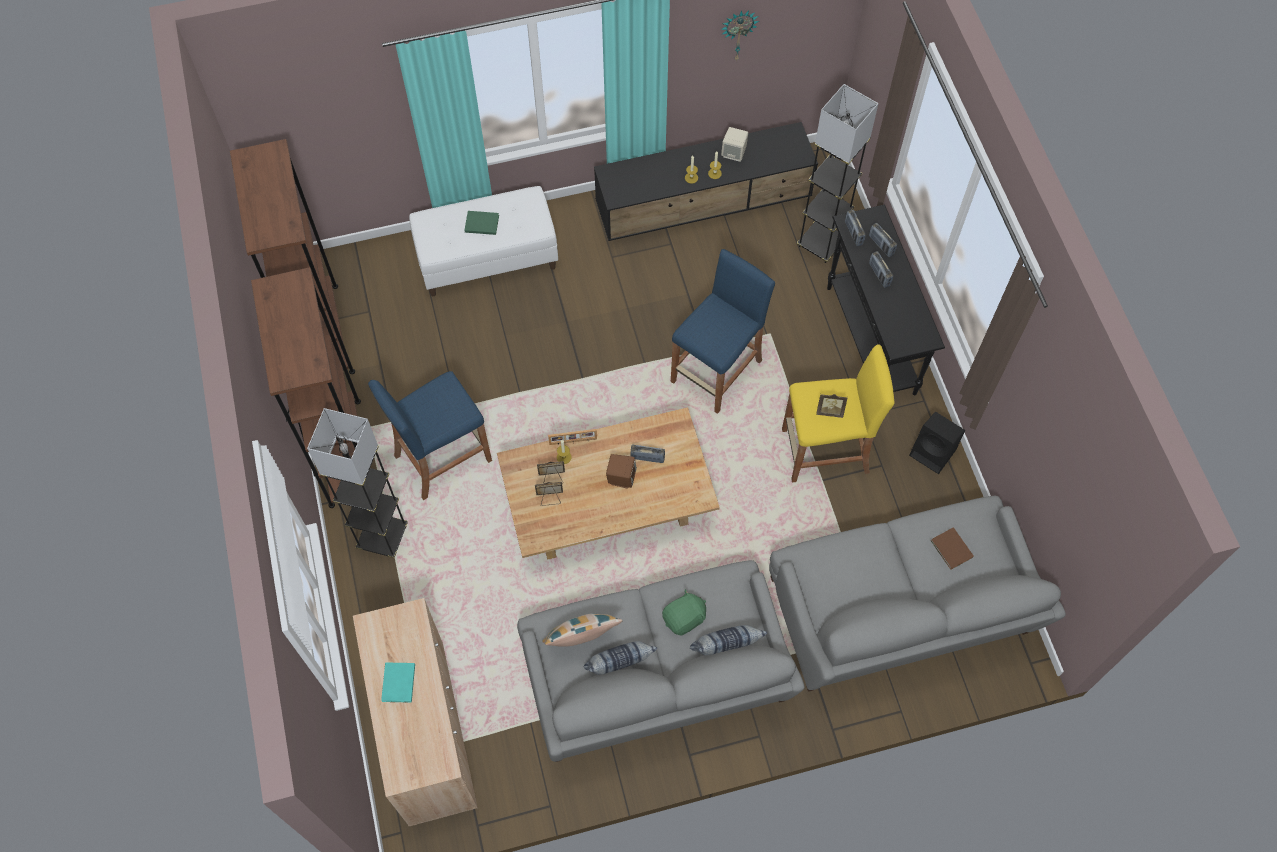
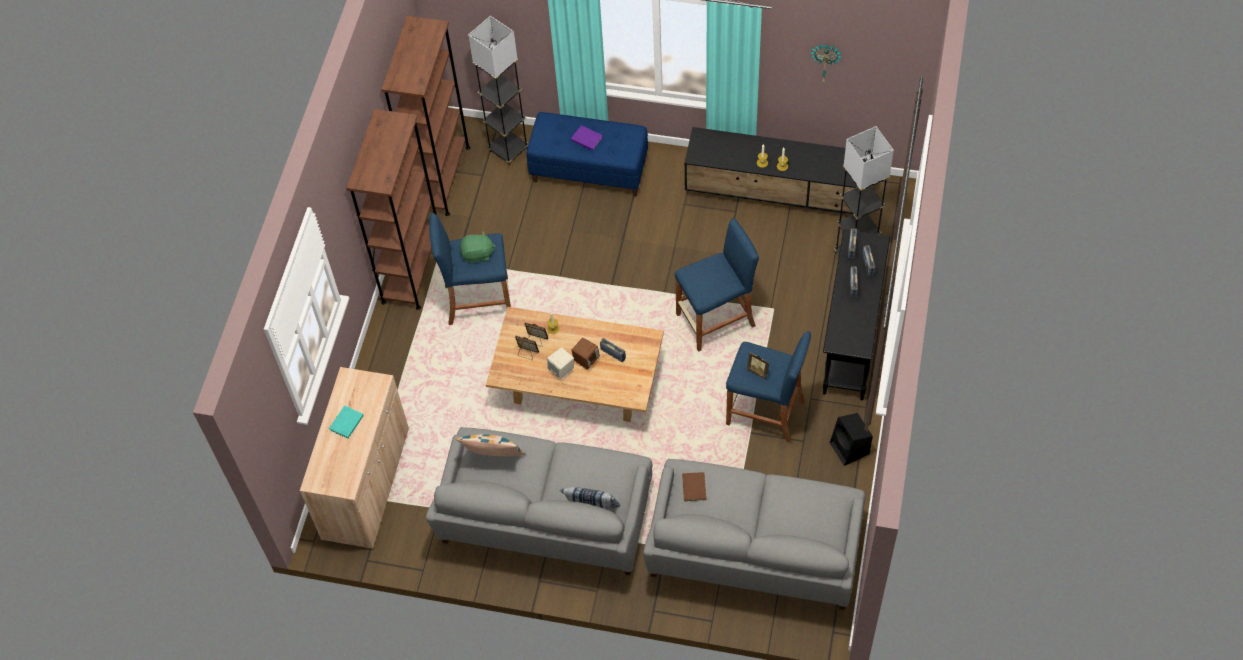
camera: 30 degrees right, 5 degrees down
grey floor lamp [307,408,408,558] -> grey floor lamp moved to [468,16,529,165]
white bench [409,186,558,296] -> blue bench [526,112,648,197]
green book [464,211,499,235] -> purple book [571,125,603,151]
picture frame [548,429,597,445] -> none
pillow [584,641,657,675] -> none
green plush toy [662,589,706,636] -> green plush toy moved to [460,231,496,263]
beige speaker [721,127,748,162] -> beige speaker moved to [547,347,574,380]
yellow stool [782,344,895,482] -> blue stool [726,331,811,443]
brown book [931,527,974,570] -> brown book moved to [682,472,706,501]

